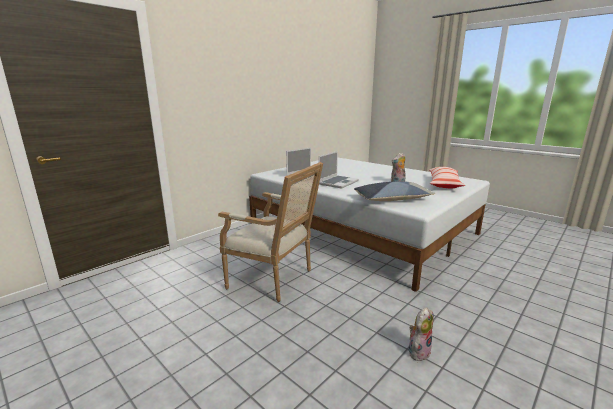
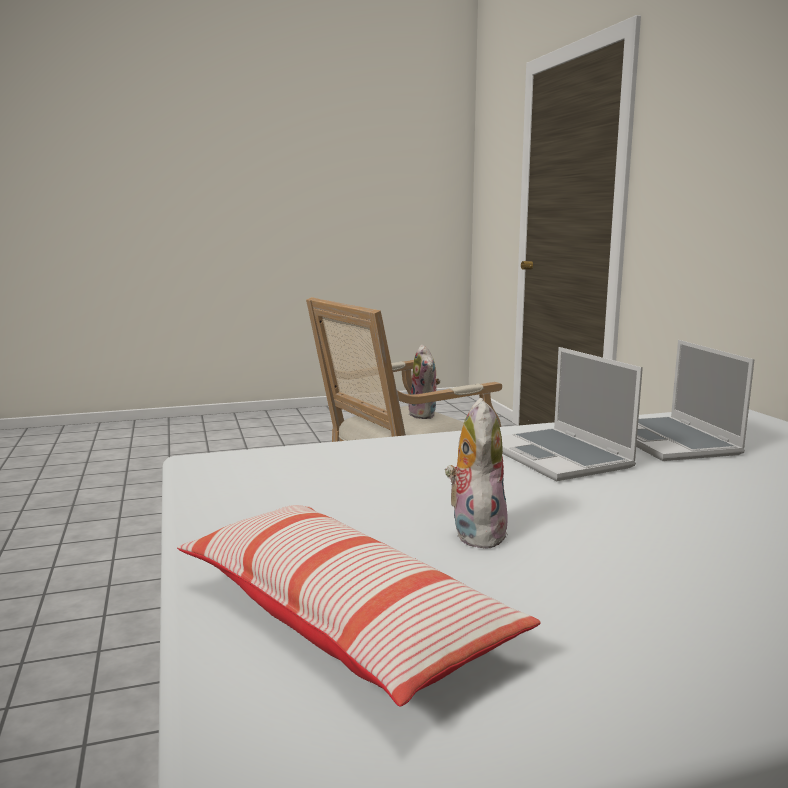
camera: 120 degrees right, 5 degrees down
pillow [354,181,435,201] -> none
plush toy [409,307,434,361] -> plush toy moved to [409,345,440,419]

